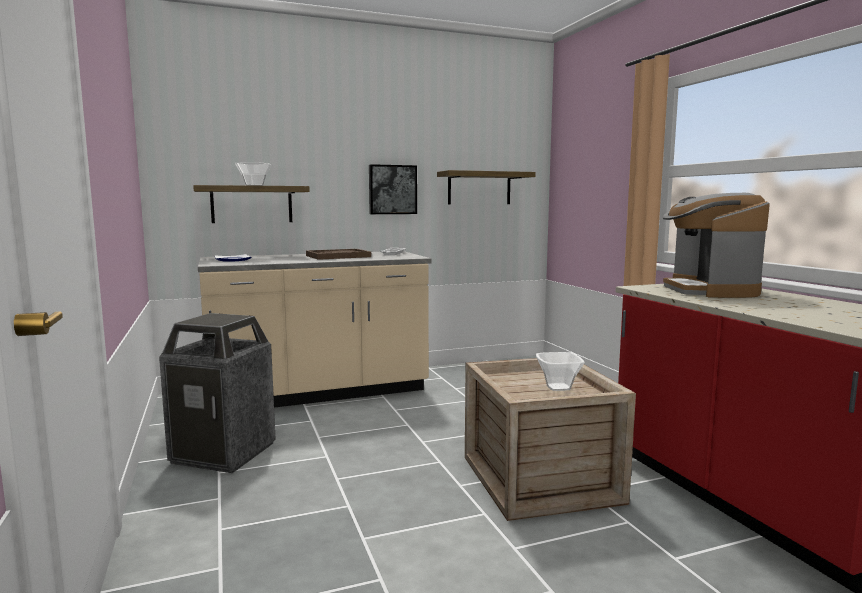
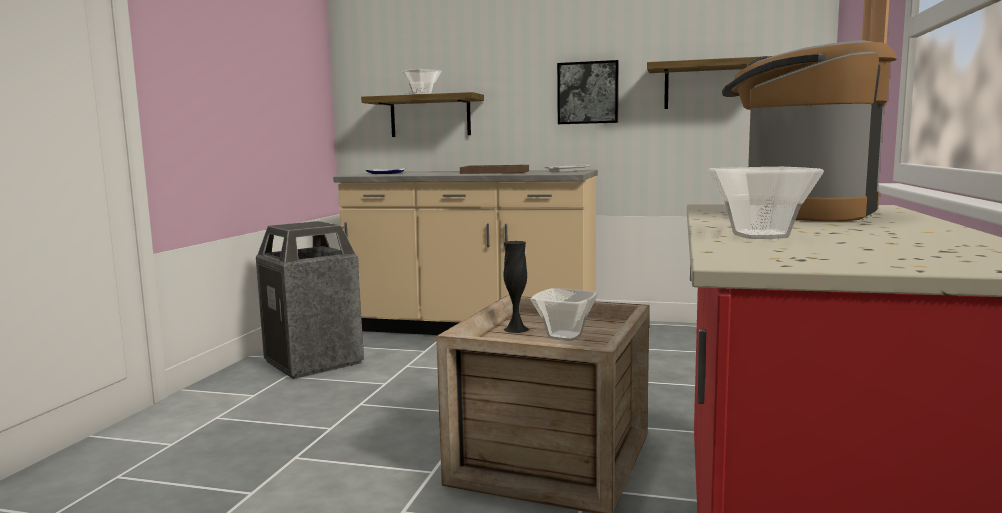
camera: 35 degrees right, 0 degrees up
none -> black vase [504,241,529,333]
none -> bowl [708,167,824,239]

